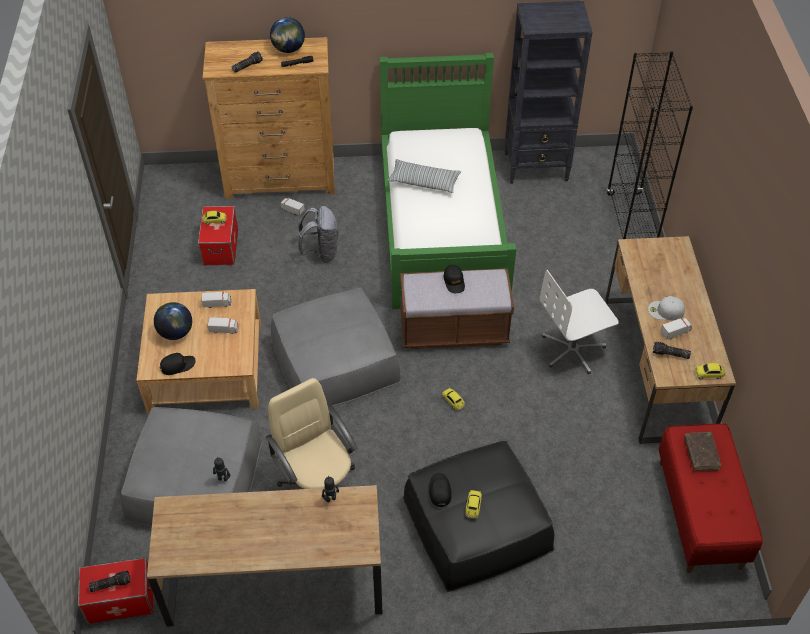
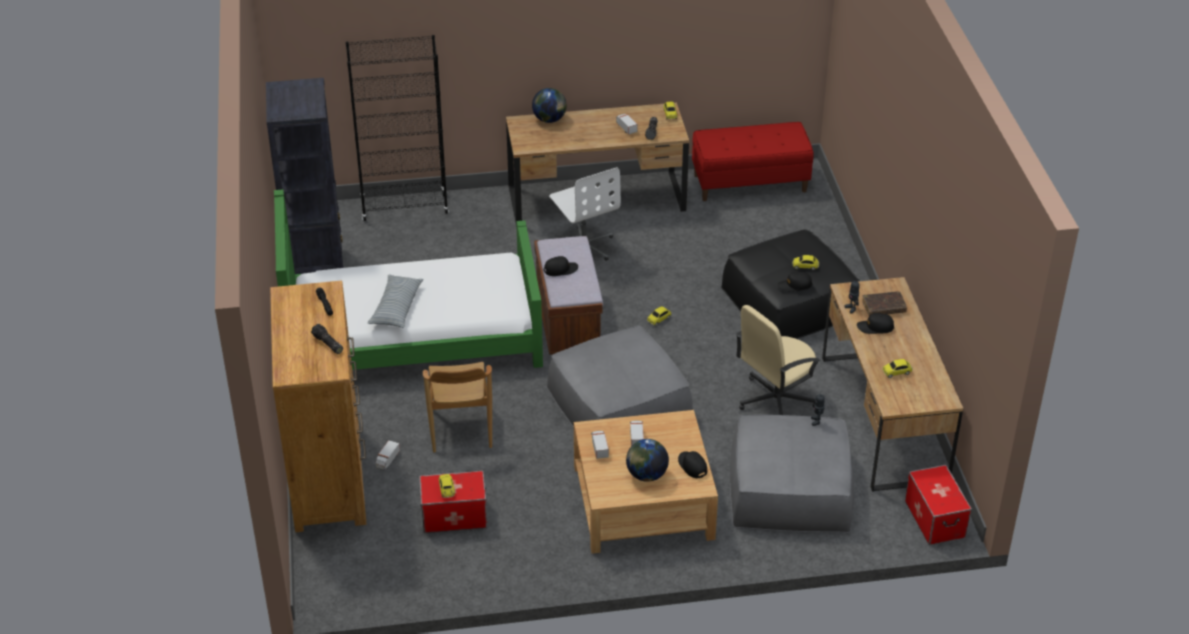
camera: 95 degrees left, 10 degrees down
flashlight [89,570,131,592] -> none
globe [270,17,305,53] -> globe moved to [532,88,567,123]
grey backpack [298,206,338,263] -> brown chair [423,362,492,453]
white cap [648,296,685,321] -> none
brown book [684,432,721,471] -> brown book moved to [862,291,907,316]
none -> black cap [857,313,894,334]
none -> toy car [882,359,913,378]

